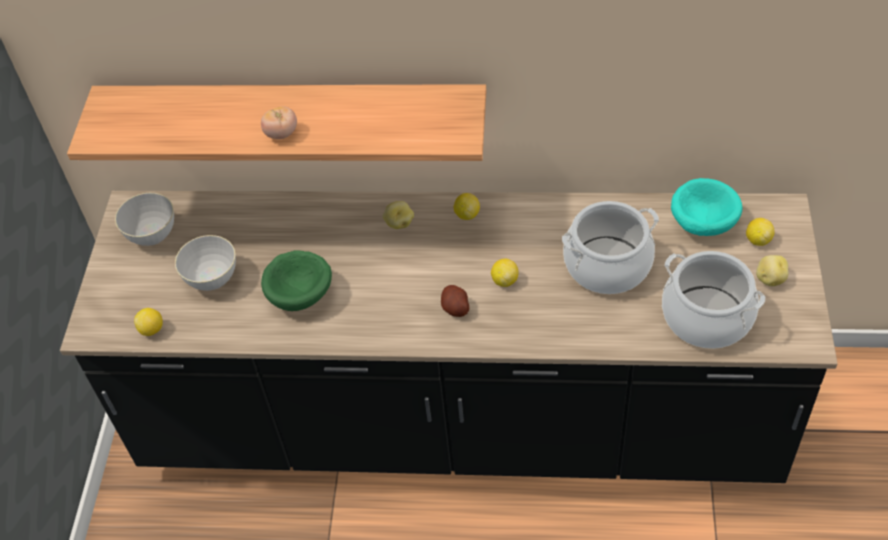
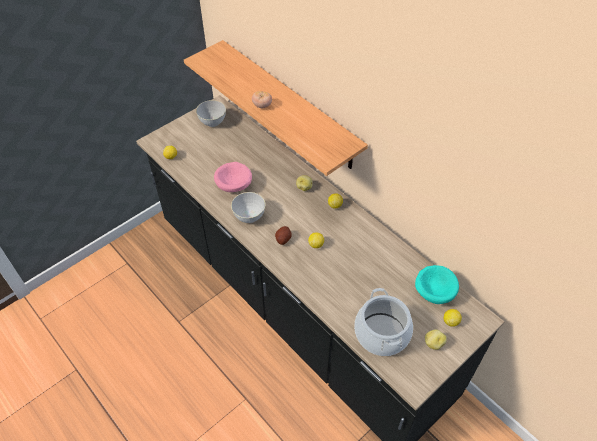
camera: 40 degrees right, 0 degrees up
grey bowl [175,235,236,291] -> grey bowl moved to [231,192,265,223]
green bowl [261,250,332,311] -> pink bowl [214,162,252,192]
cooking pot [562,201,659,294] -> none

